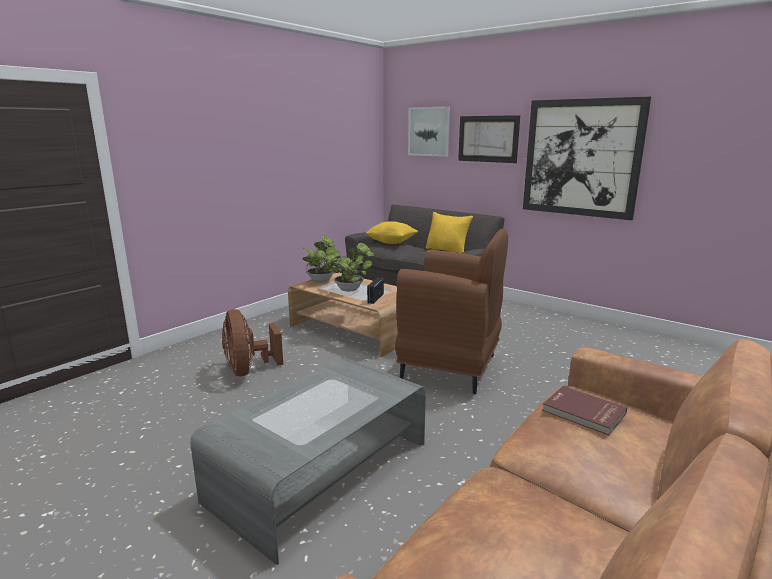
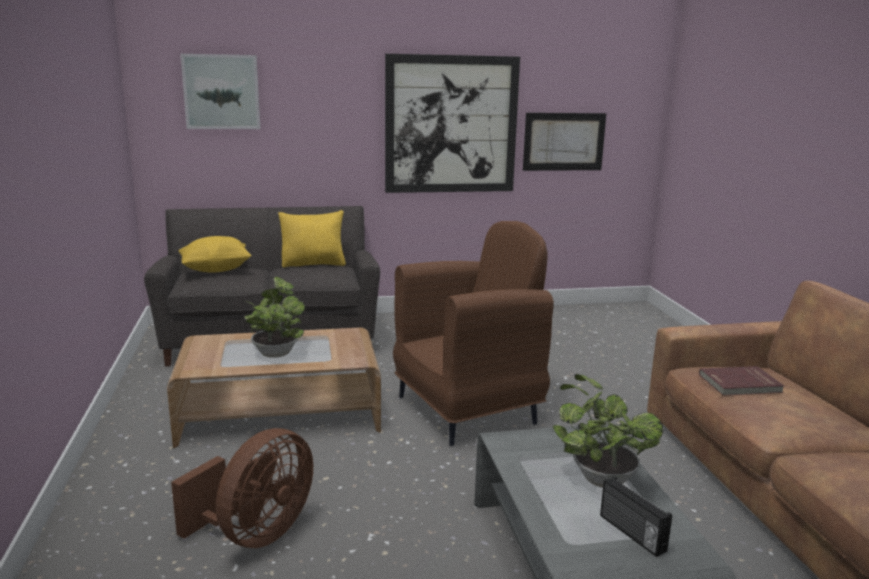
camera: 50 degrees left, 0 degrees up
brown fan [222,309,283,376] -> brown fan turned 75 degrees counterclockwise [171,428,313,548]
potted plant [303,236,340,283] -> potted plant moved to [552,374,663,488]
radio [367,277,384,304] -> radio moved to [600,477,672,557]
picture [458,115,520,163] -> picture moved to [523,113,606,171]

